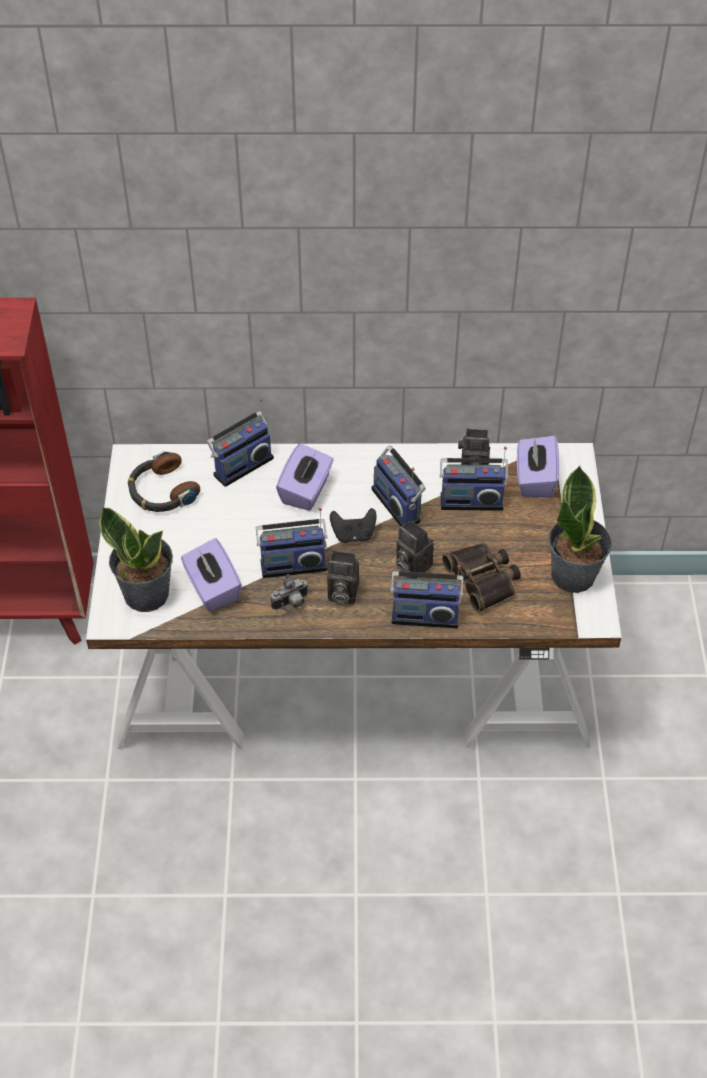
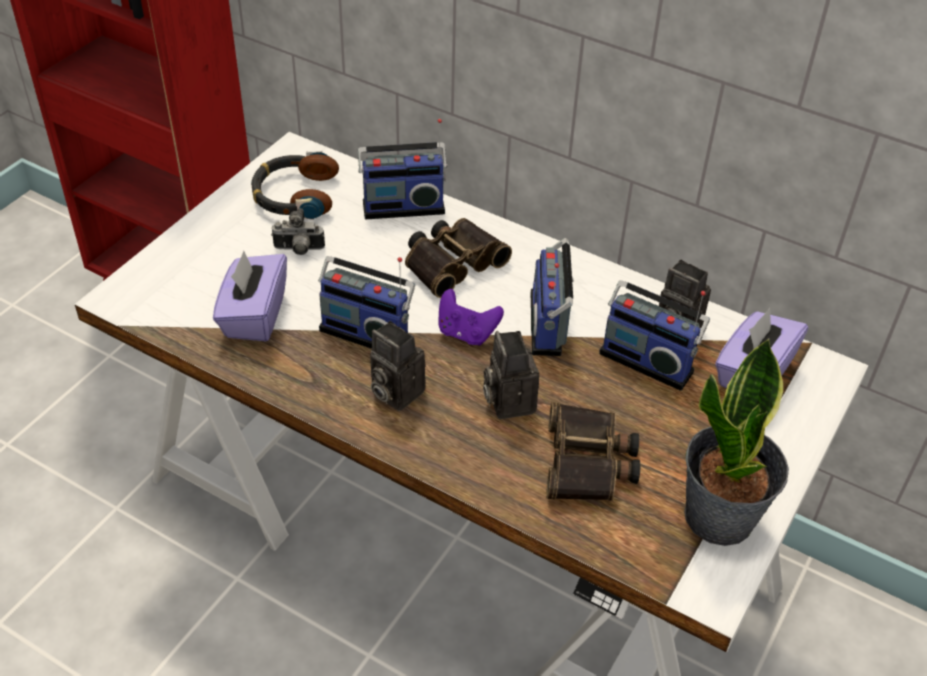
camera: 30 degrees right, 5 degrees down
potted plant [99,507,173,612] -> none
camera [271,574,308,610] -> camera moved to [271,208,325,255]
purple tissue box [276,443,333,511] -> binoculars [405,218,512,298]
black game controller [330,508,377,543] -> purple game controller [439,289,504,346]
radio [390,565,463,628] -> none

